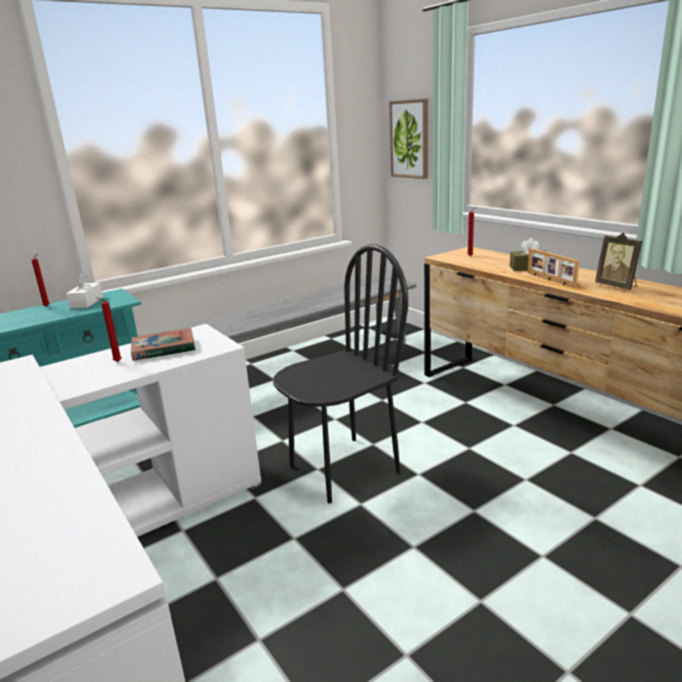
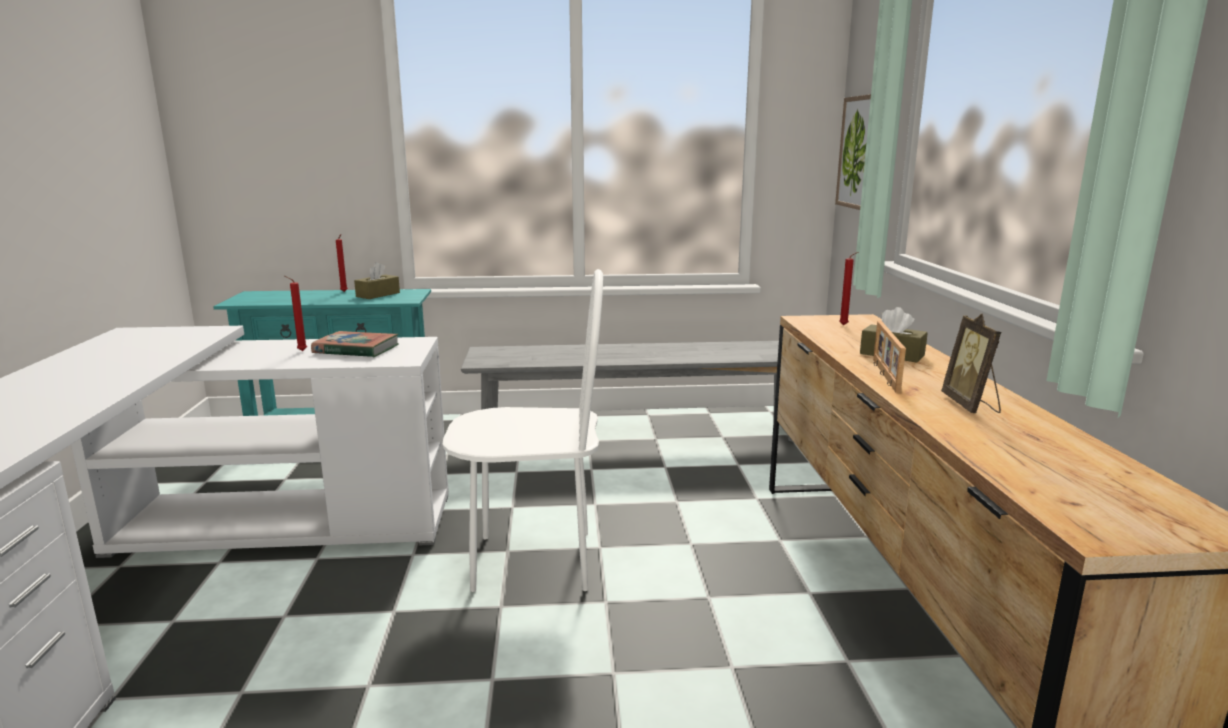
camera: 30 degrees right, 5 degrees down
white tissue box [66,273,103,308] -> brown tissue box [354,262,400,299]
black chair [273,244,408,503] -> white chair [443,269,603,592]

